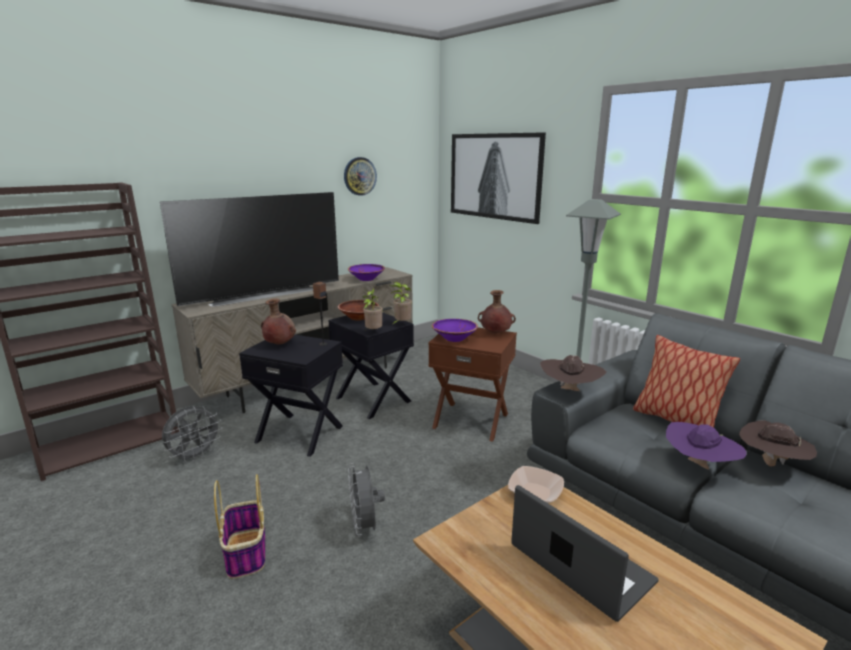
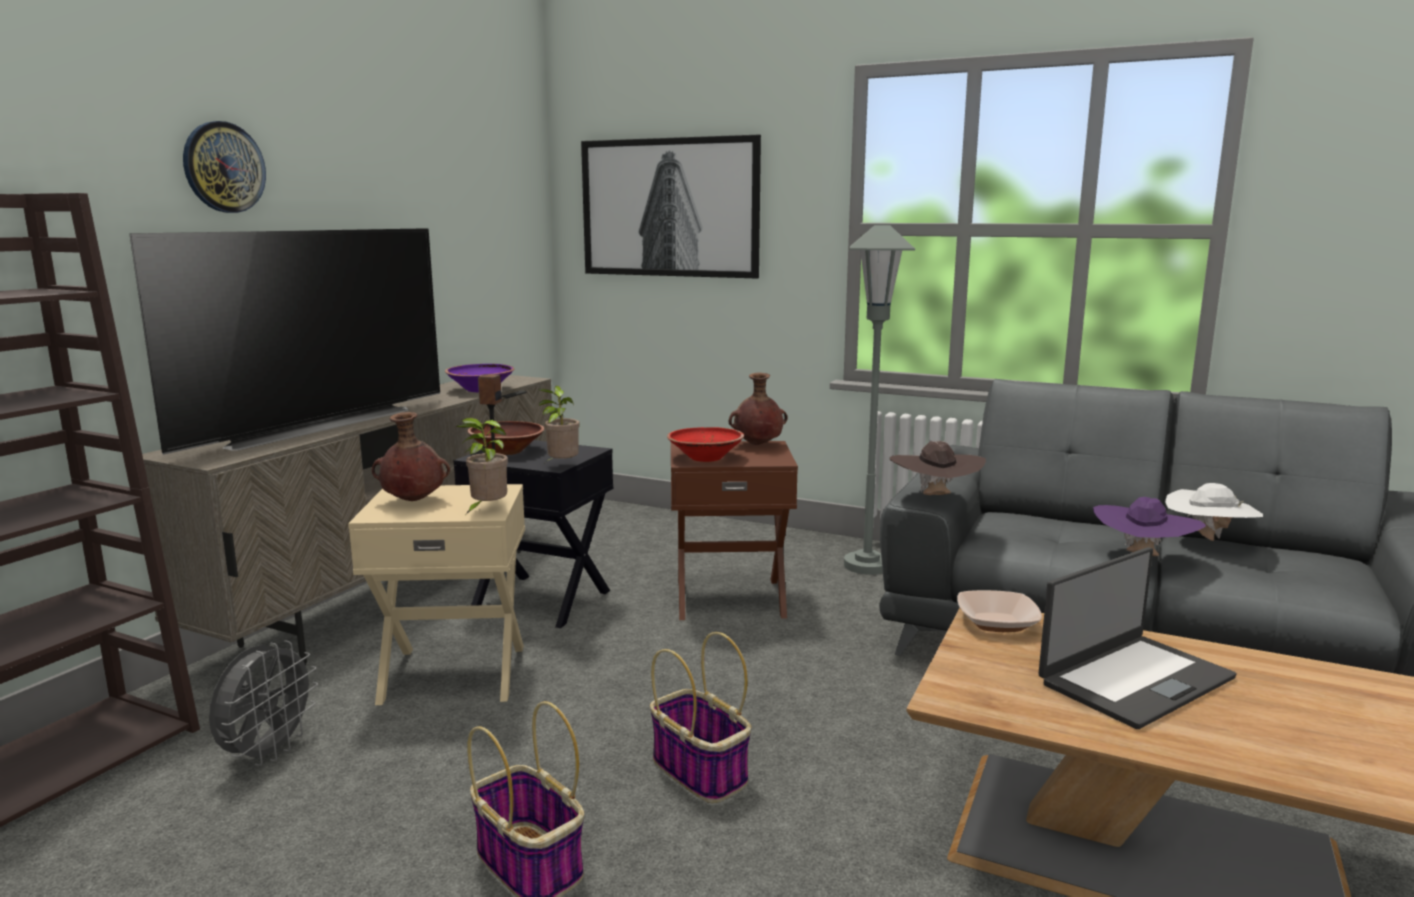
camera: 25 degrees left, 5 degrees down
black side table [239,335,343,457] -> beige side table [348,484,525,705]
wall clock [344,157,377,196] -> wall clock moved to [183,121,266,213]
grey fan [348,463,385,537] -> basket [650,632,752,803]
potted plant [389,282,412,325] -> potted plant moved to [456,418,508,514]
purple bowl [432,319,478,342] -> red bowl [667,427,744,462]
laptop [511,485,659,622] -> laptop turned 120 degrees clockwise [1038,547,1237,729]
pillow [633,335,740,427] -> none
brown hat [739,420,817,467] -> white hat [1165,483,1263,541]

